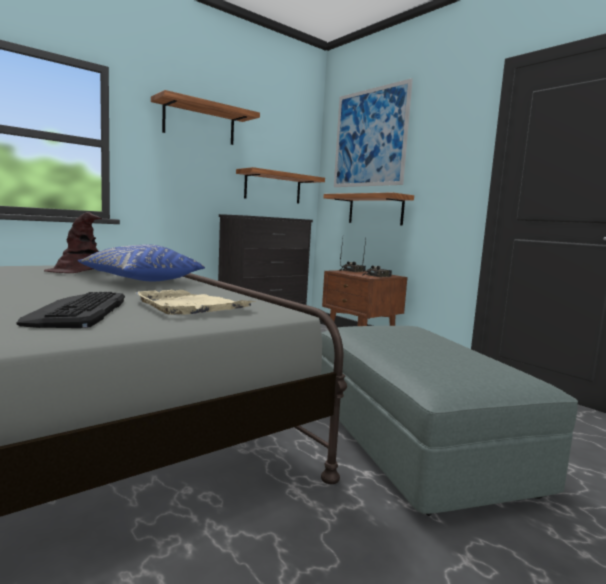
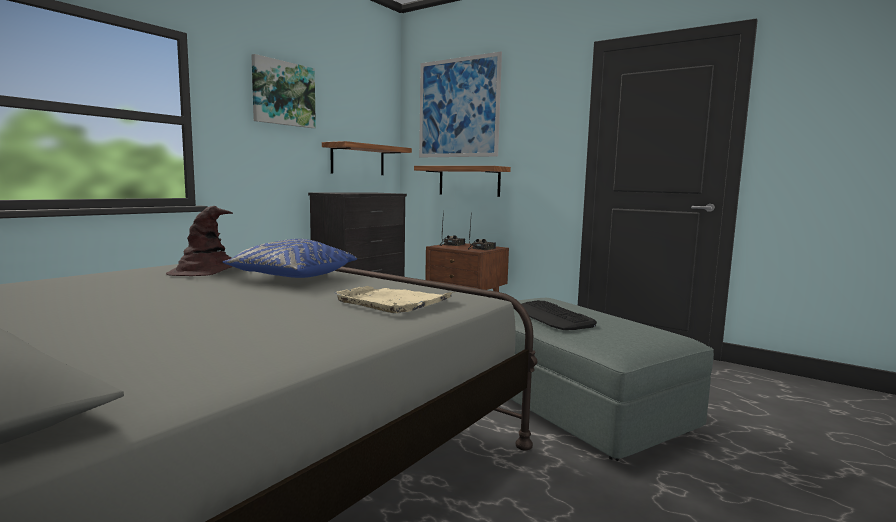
camera: 15 degrees left, 0 degrees up
keyboard [17,292,125,328] -> keyboard moved to [522,300,597,330]
shelf [151,90,260,145] -> picture [251,54,316,128]

